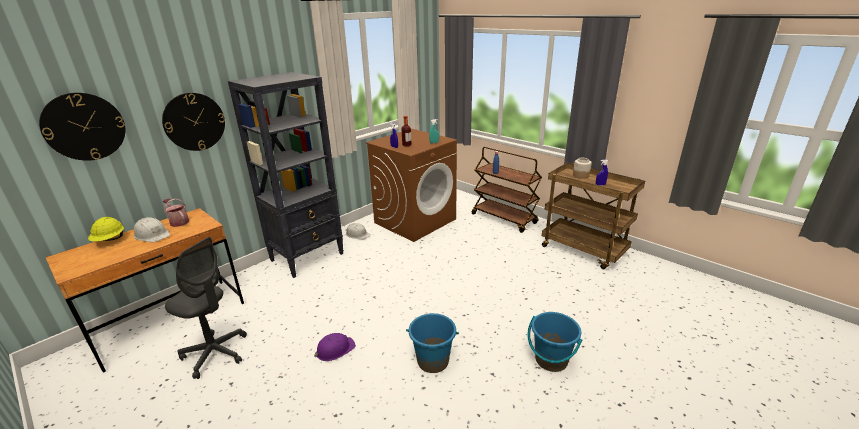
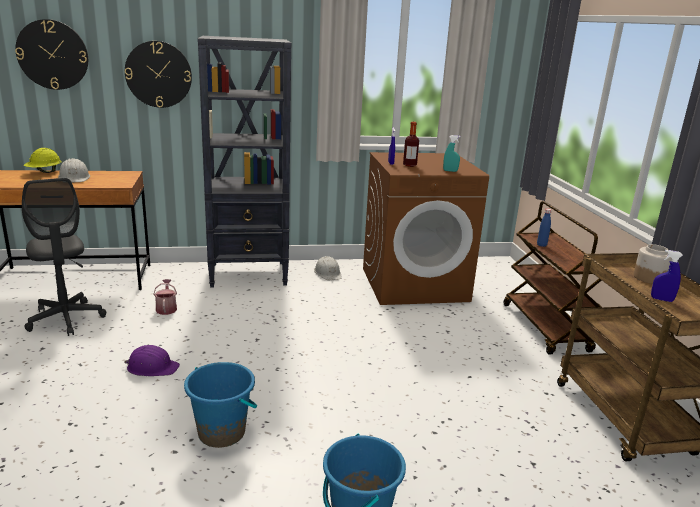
camera: 35 degrees right, 5 degrees down
watering can [162,198,189,227] -> watering can moved to [153,279,177,315]

